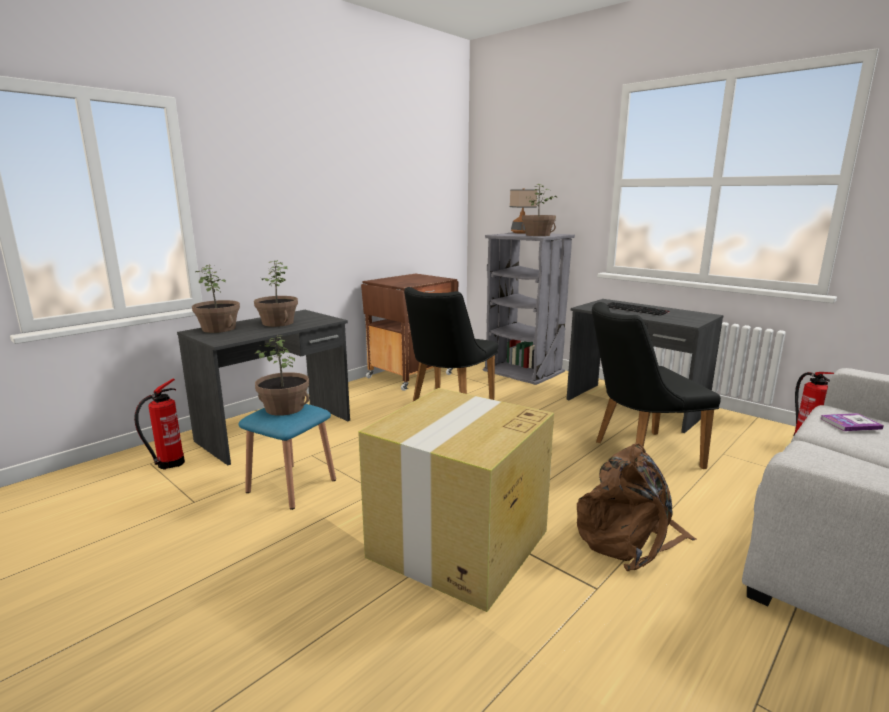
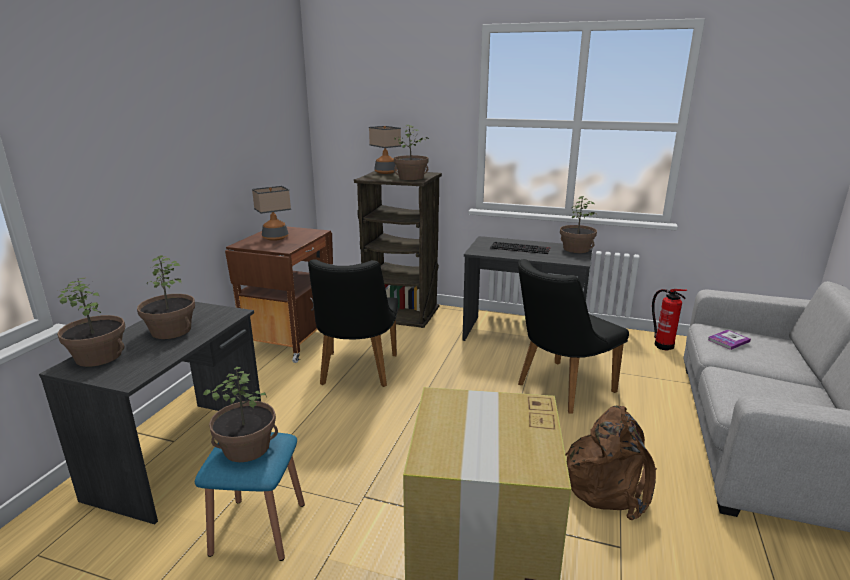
camera: 25 degrees left, 5 degrees up
fire extinguisher [134,379,185,469] -> none
grey bookcase [483,232,575,385] -> brown bookcase [354,171,442,328]
none -> table lamp [252,186,291,241]
none -> potted plant [560,196,597,253]

